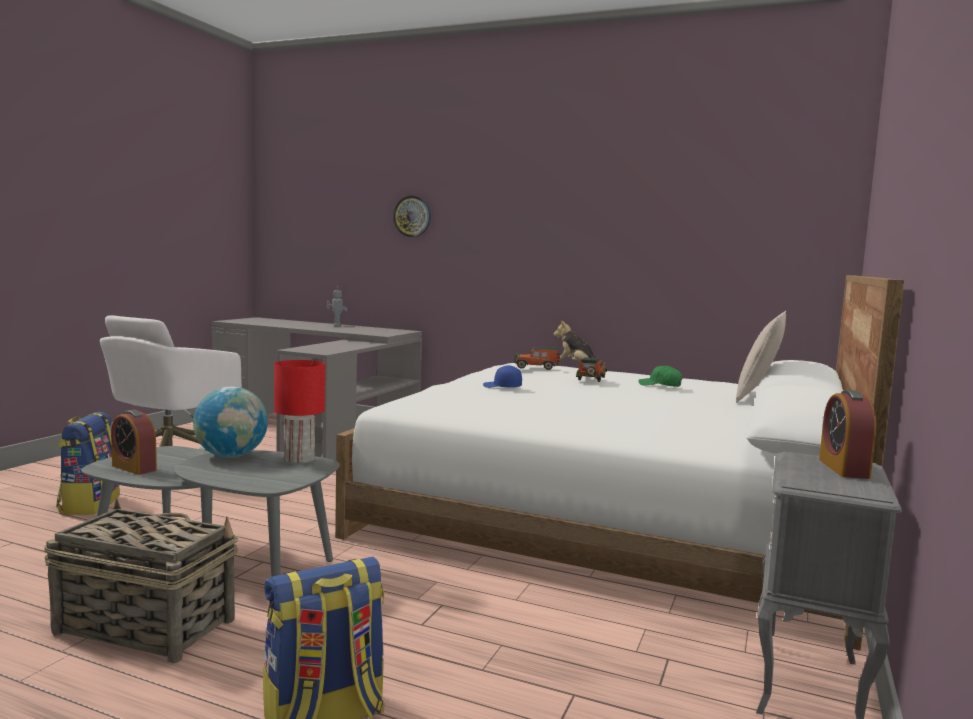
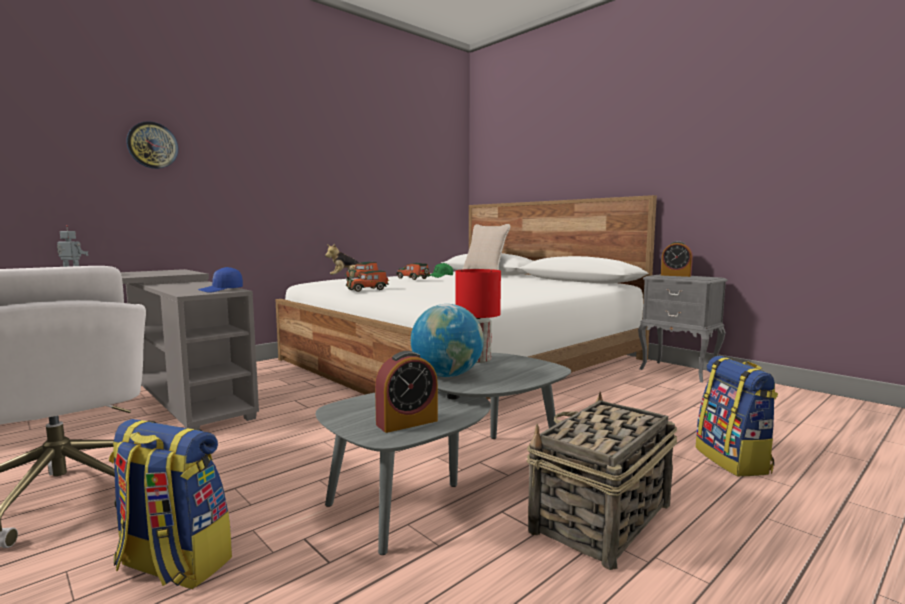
camera: 65 degrees left, 0 degrees up
blue cap [483,365,522,388] -> blue cap moved to [198,267,243,292]
none -> toy car [346,271,389,292]

